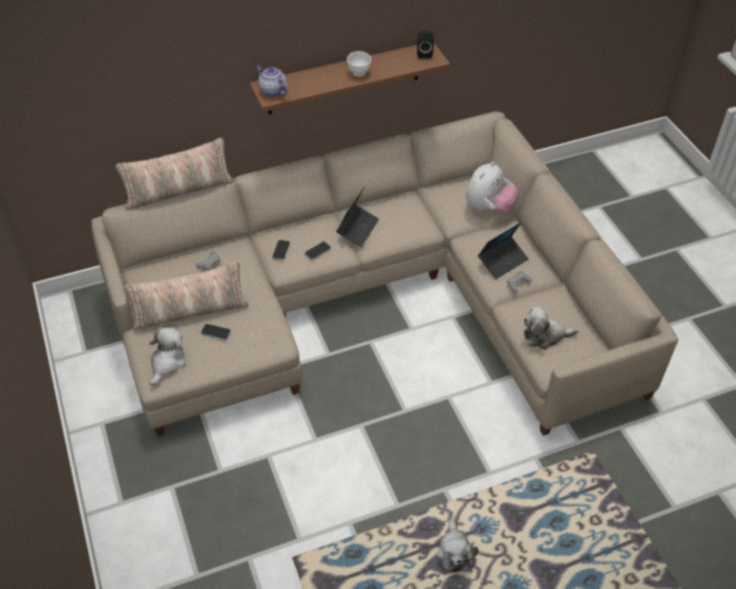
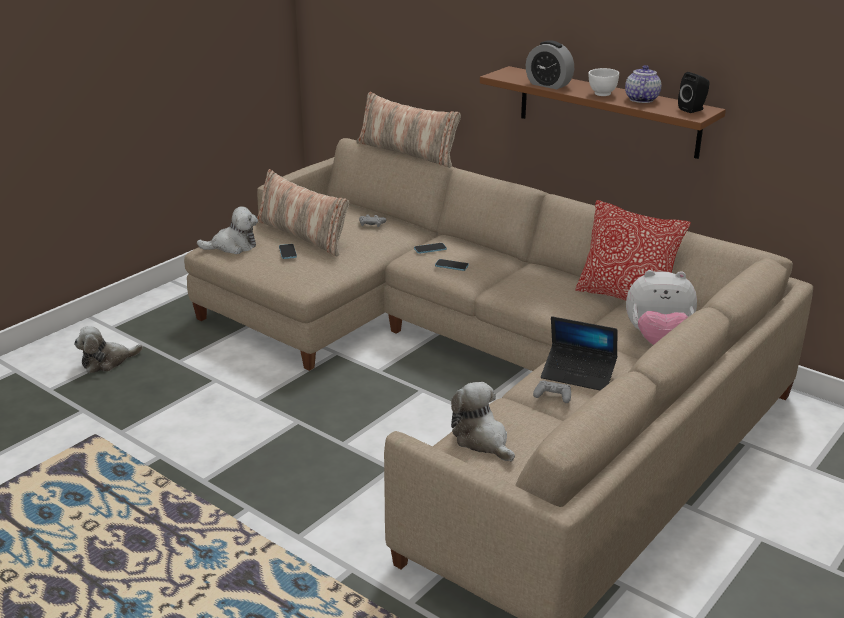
camera: 60 degrees right, 20 degrees down
teapot [256,65,289,97] -> teapot moved to [625,65,661,103]
laptop [336,188,379,247] -> none
plush toy [436,517,478,573] -> plush toy moved to [74,326,143,373]
none -> alarm clock [526,40,574,89]
none -> pillow [575,200,691,301]

